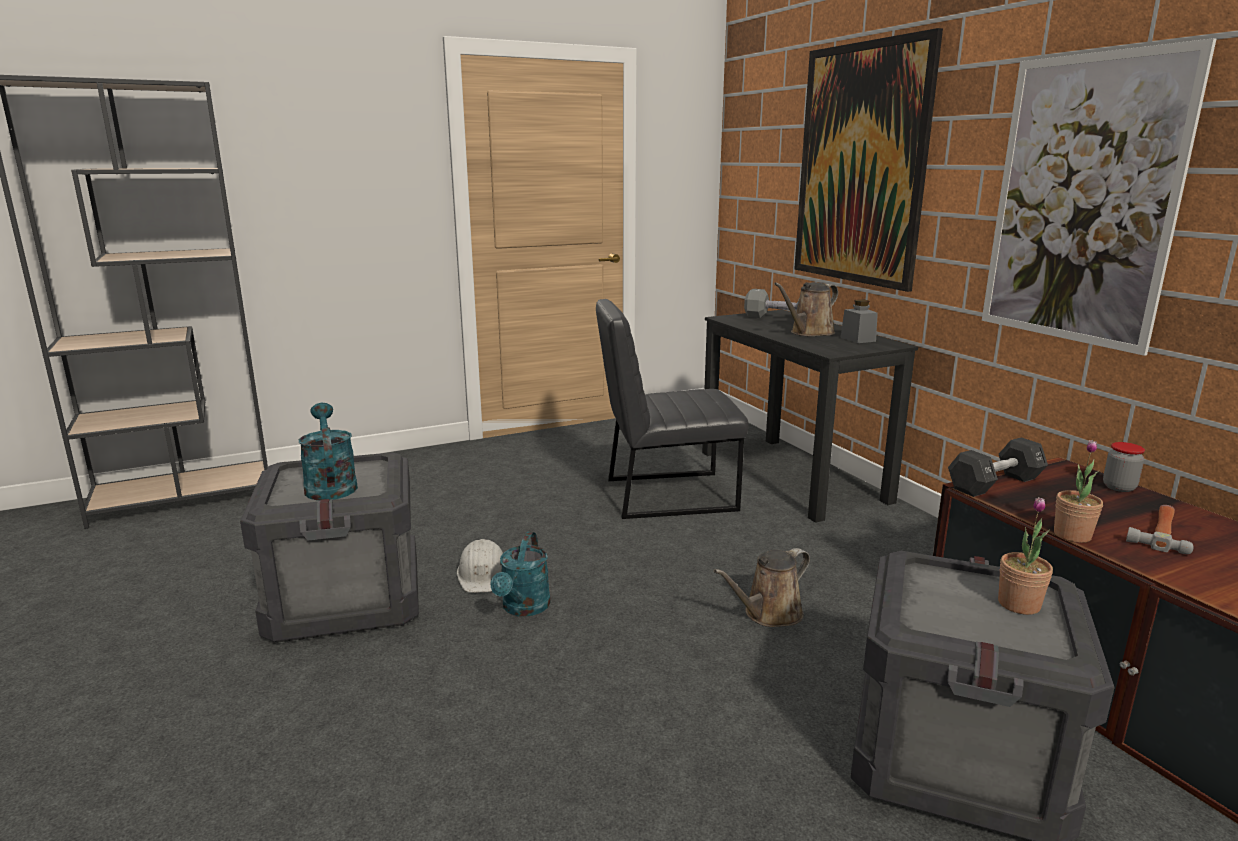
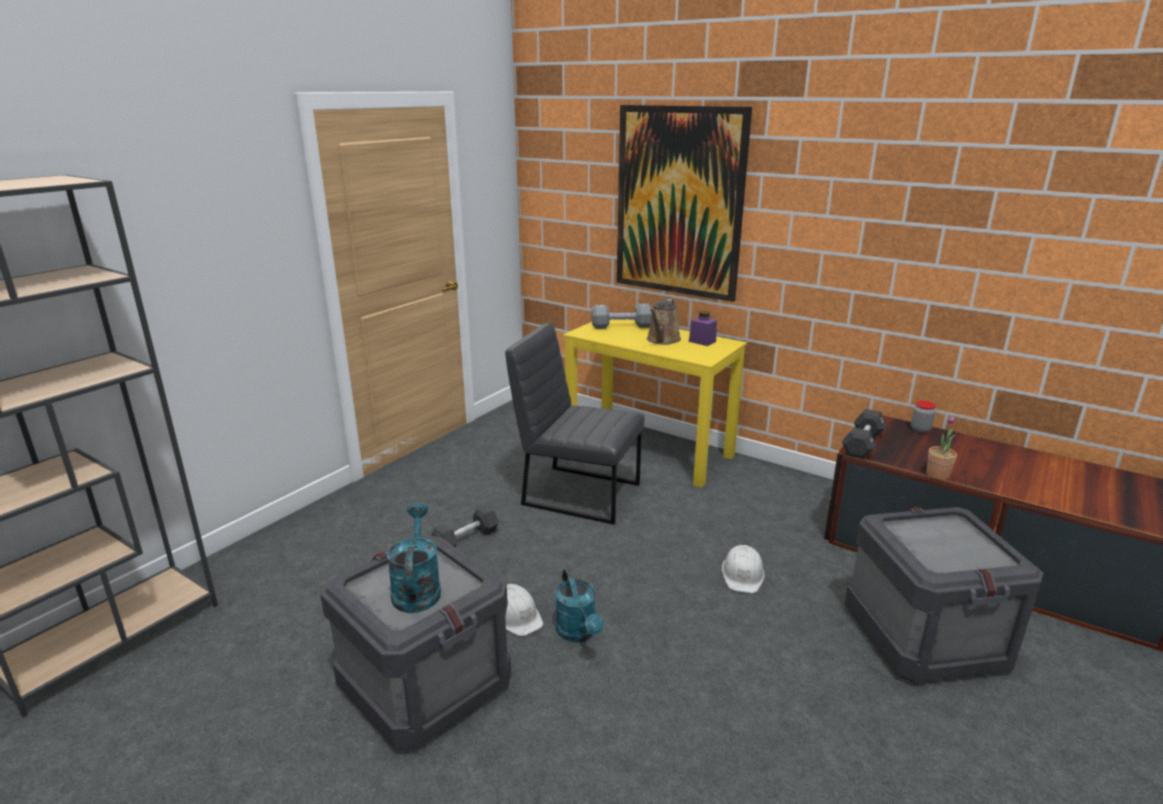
camera: 30 degrees left, 5 degrees up
turquoise watering can [299,403,358,500] -> turquoise watering can turned 45 degrees clockwise [387,503,441,613]
grey chair [596,299,748,519] -> grey chair turned 60 degrees clockwise [505,323,645,525]
black desk [702,310,918,523] -> yellow desk [563,319,747,488]
brown watering can [714,548,810,627] -> white hard hat [722,545,765,593]
grey jar [840,299,878,343] -> purple jar [689,311,717,346]
picture [982,38,1216,356] -> none
potted plant [998,497,1053,615] -> none
hammer [1126,505,1194,554] -> none
none -> black dumbbell [431,505,498,547]

